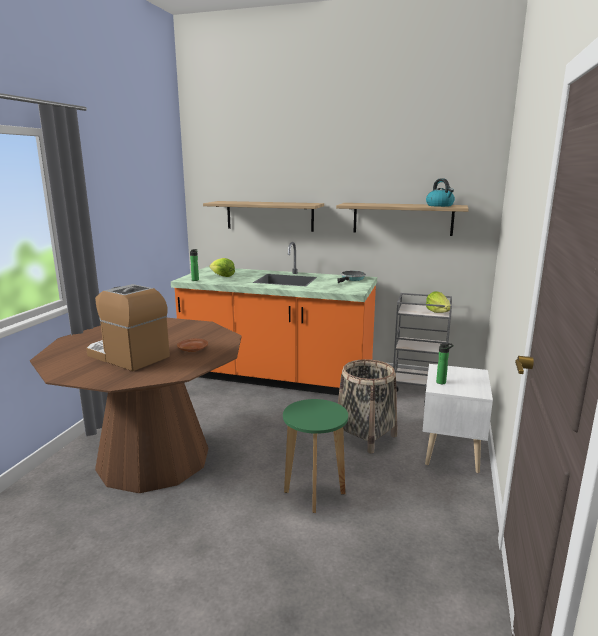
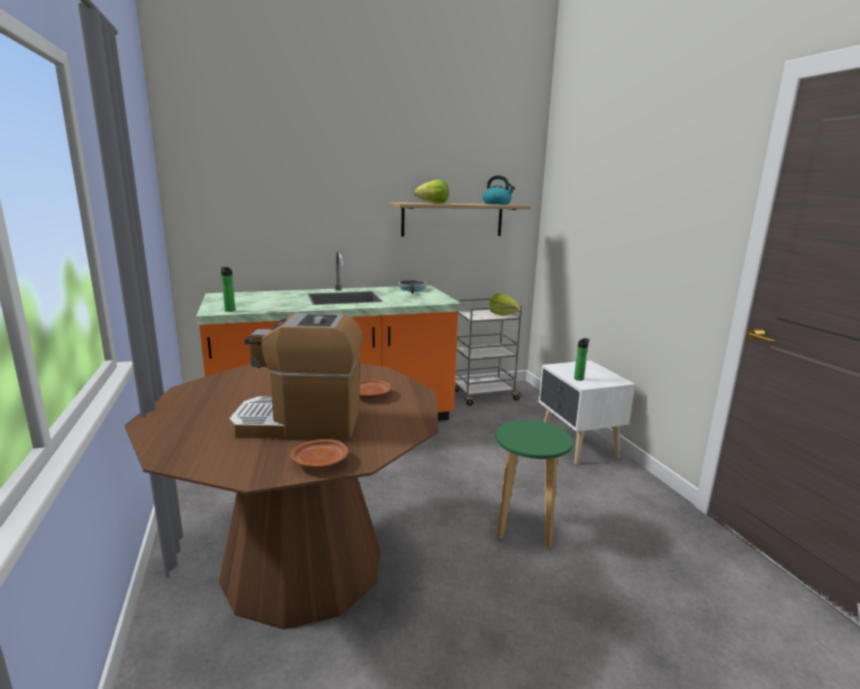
camera: 35 degrees left, 0 degrees up
shelf [203,201,324,232] -> none
lettuce [210,258,235,277] -> lettuce moved to [414,180,449,203]
basket [338,359,397,453] -> none
none -> brown plate [290,439,348,468]

